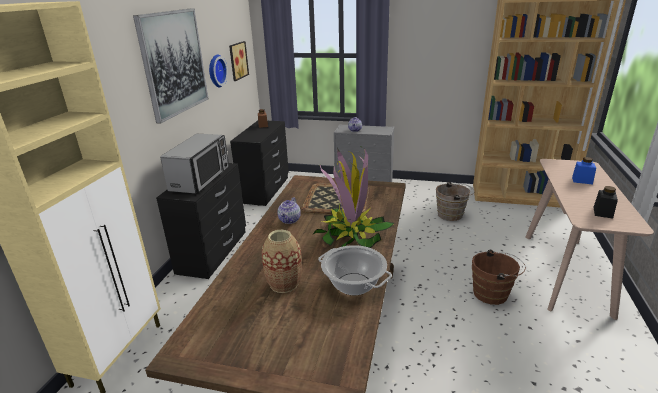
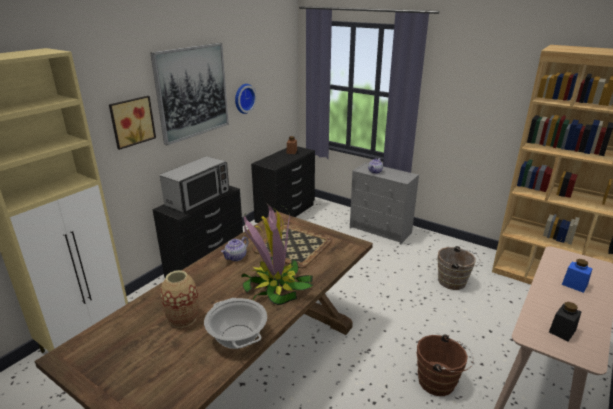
camera: 20 degrees right, 0 degrees up
picture [229,41,249,81] -> picture moved to [109,96,156,150]

